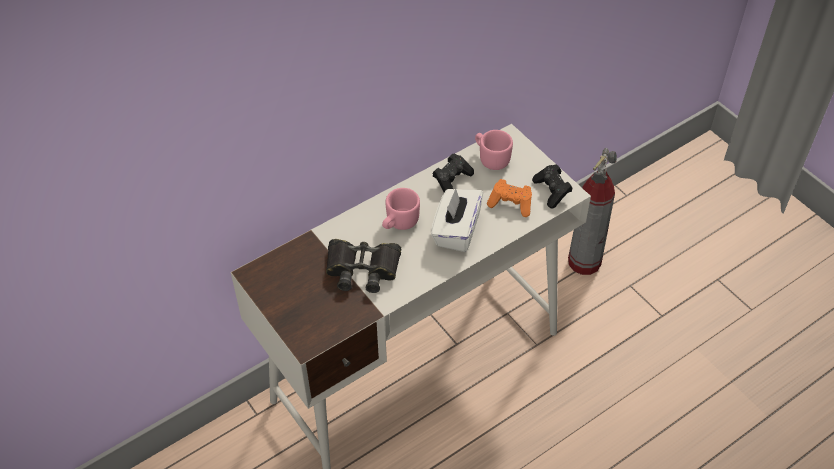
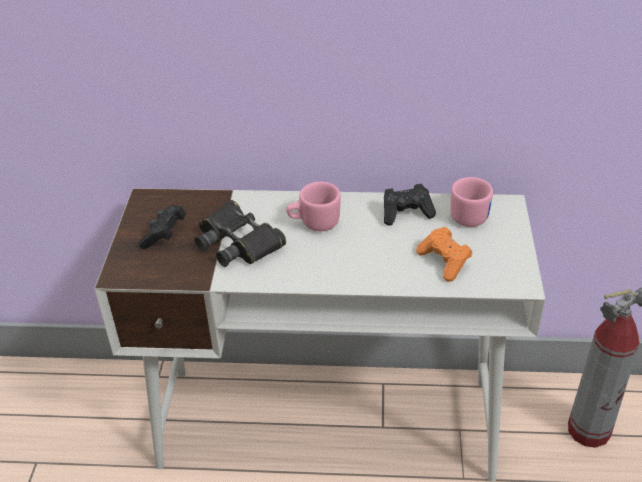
camera: 40 degrees right, 10 degrees down
white tissue box [431,188,483,252] -> none
black game controller [532,164,573,208] -> black game controller moved to [139,205,186,249]

